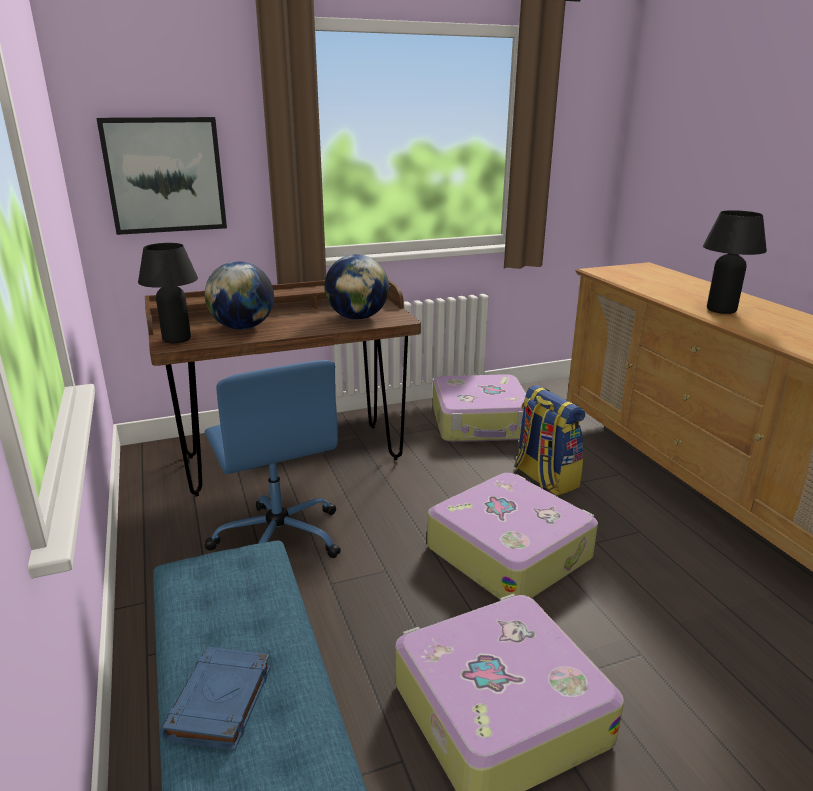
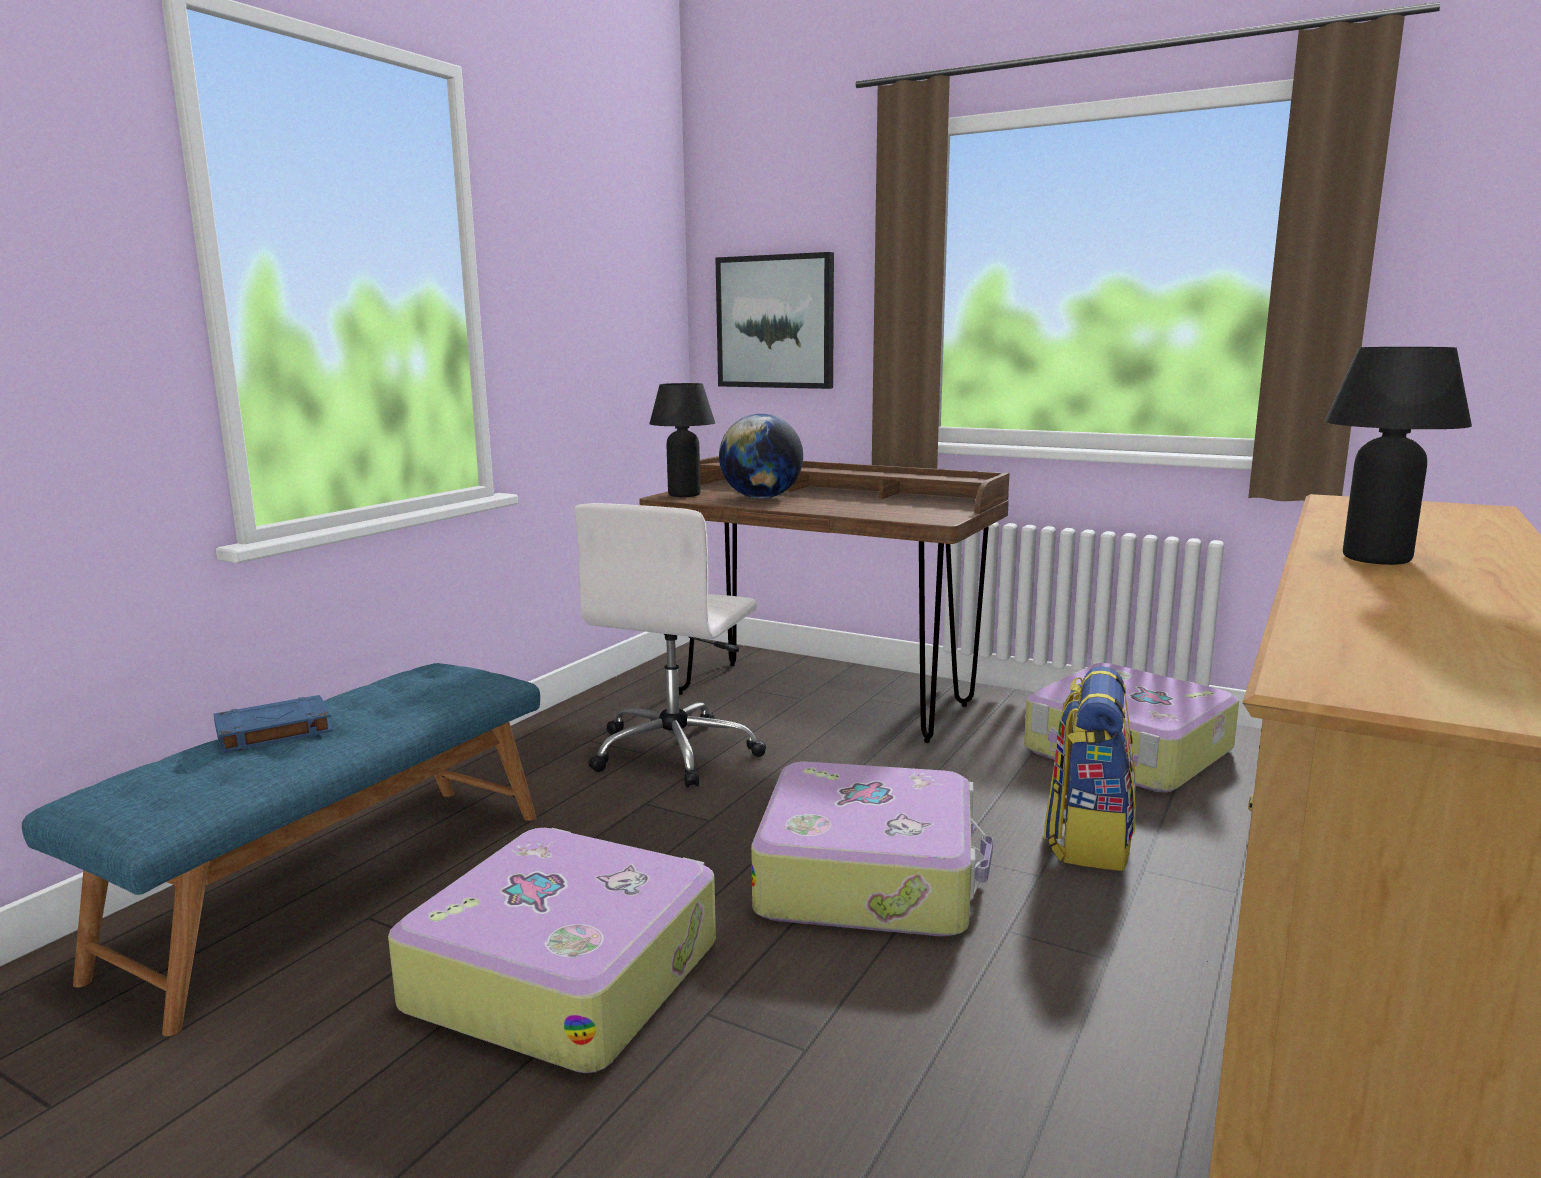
camera: 50 degrees right, 10 degrees down
blue office chair [204,360,341,558] -> white office chair [574,503,766,788]
globe [324,254,389,319] -> none

